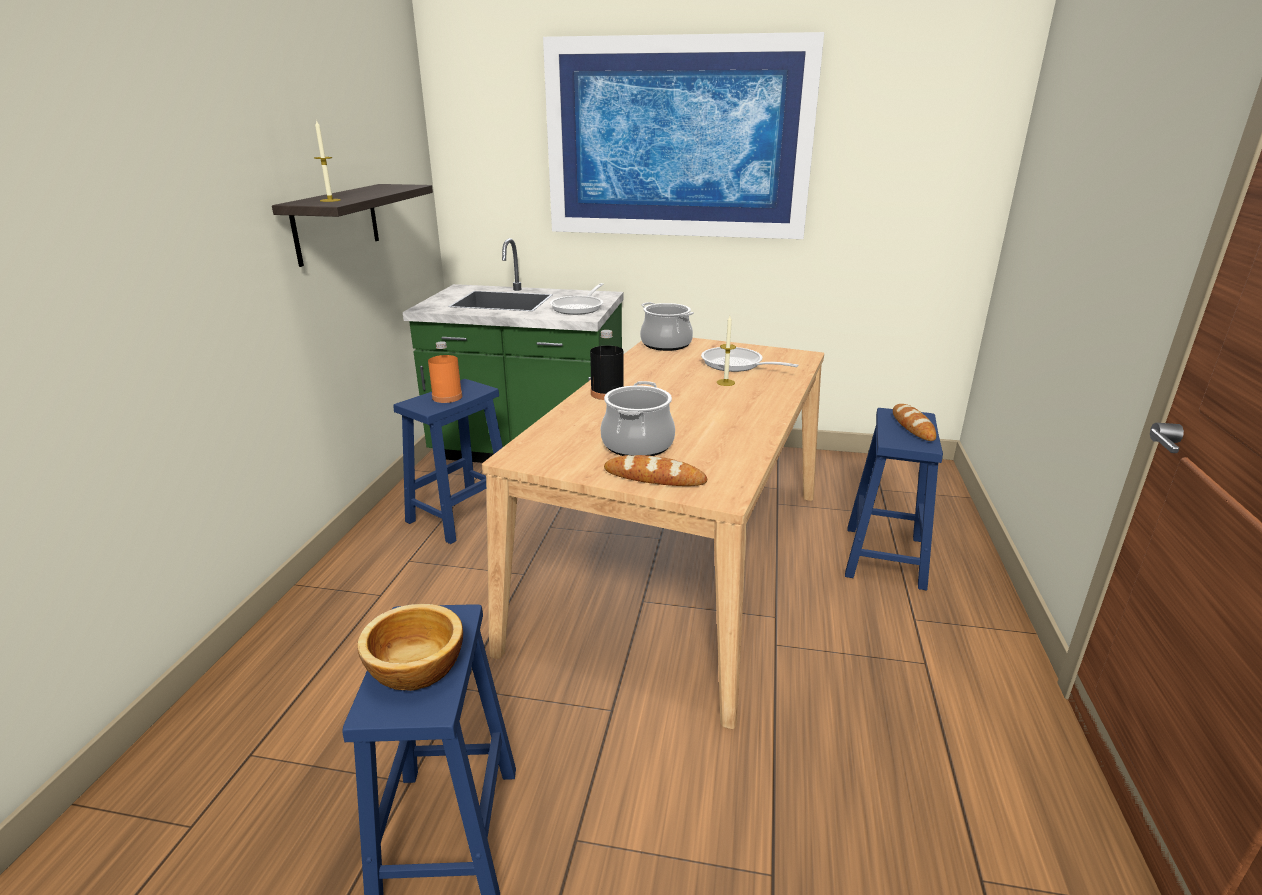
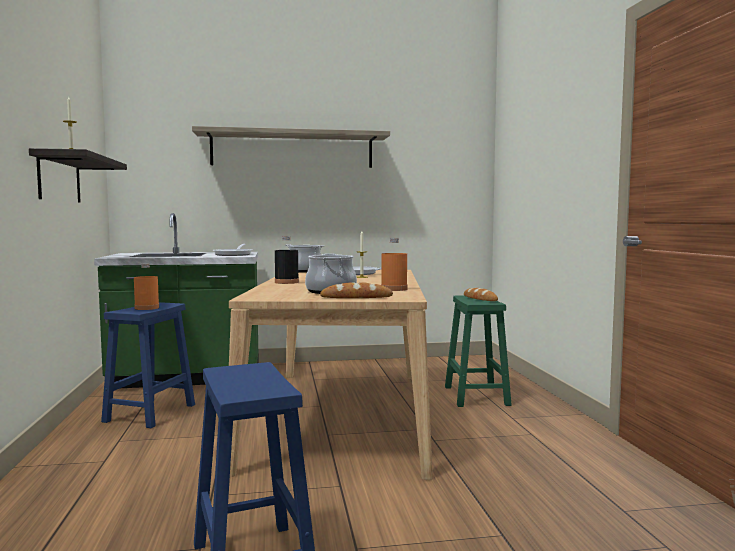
camera: 20 degrees left, 20 degrees down
bowl [357,604,463,691] -> none
picture [543,32,824,239] -> shelf [192,126,390,168]
blue stool [845,408,943,590] -> green stool [445,296,512,407]
none -> orange bottle [381,238,408,291]

